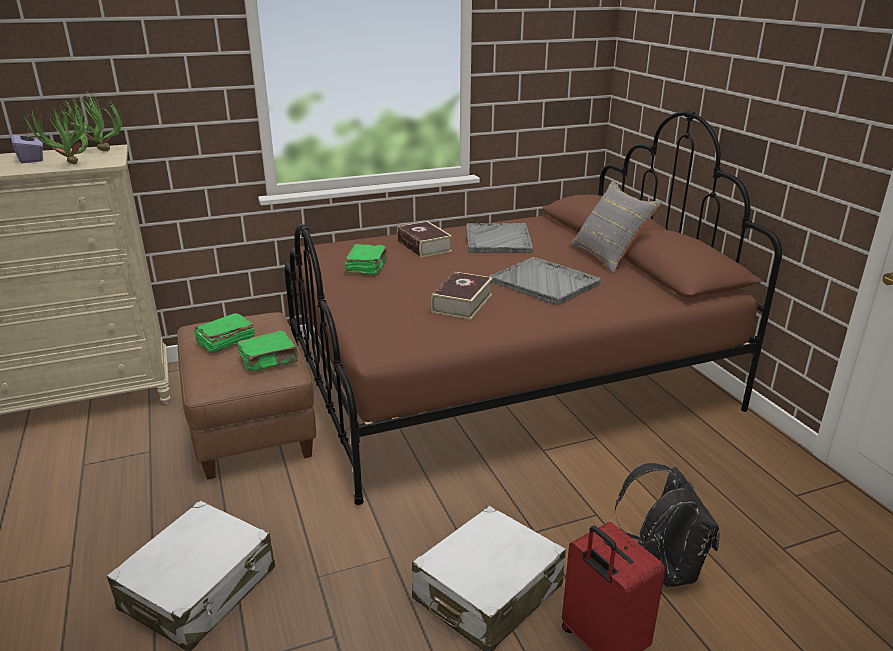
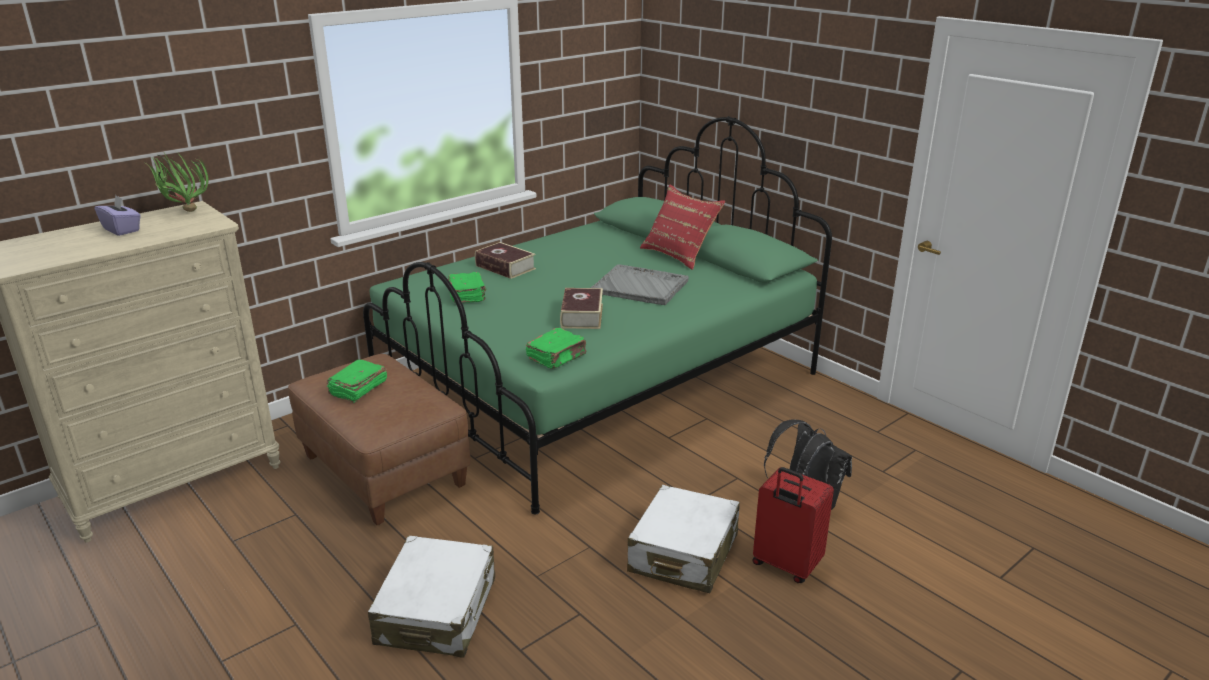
camera: 20 degrees left, 0 degrees up
potted plant [23,100,91,164] -> none
green book [237,331,298,371] -> green book moved to [526,328,587,369]
brown bed [285,110,782,505] -> green bed [363,116,832,514]
grey tray [466,223,533,253] -> none
grey pillow [570,181,662,273] -> red pillow [640,185,725,270]

